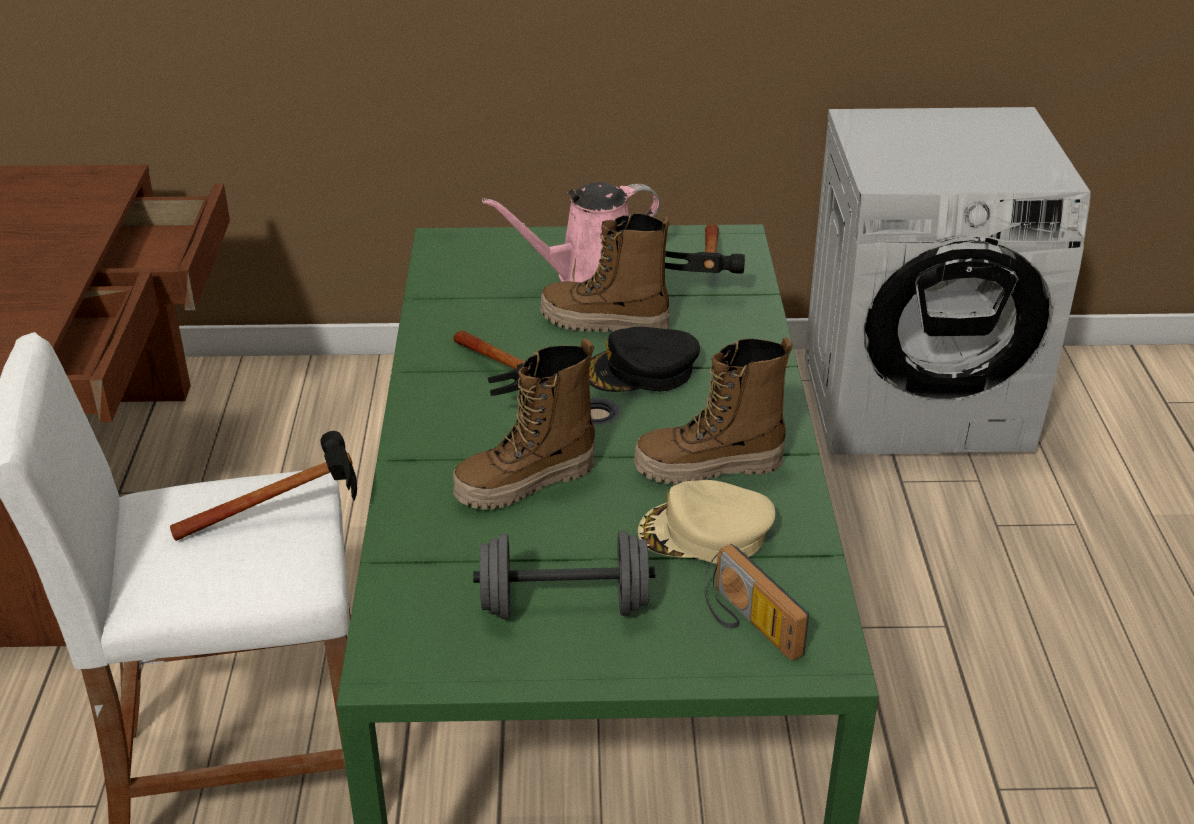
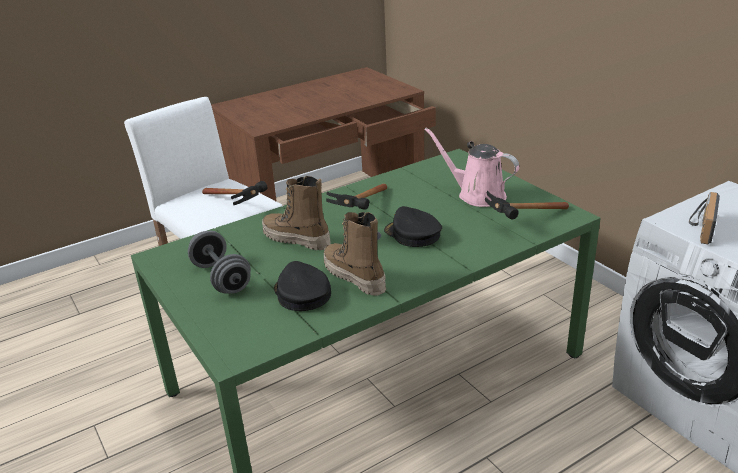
camera: 60 degrees right, 5 degrees down
boot [540,213,671,332] -> none
beige cap [638,480,775,564] -> black cap [274,261,331,311]
radio [704,544,809,661] -> radio moved to [689,192,720,244]

